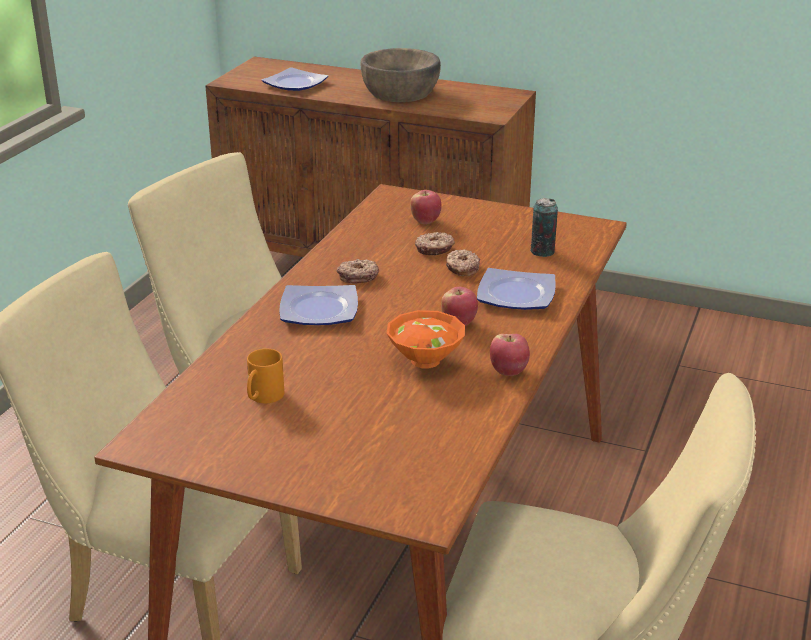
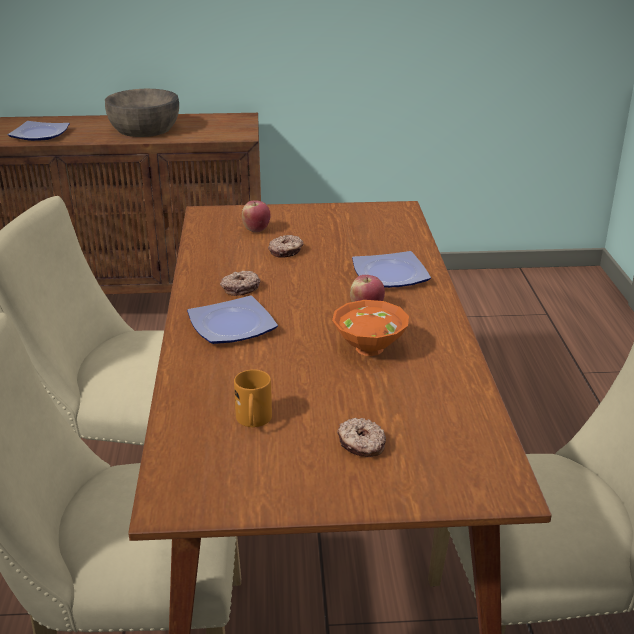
camera: 25 degrees left, 0 degrees up
donut [446,249,480,276] -> donut moved to [337,418,386,457]
apple [490,334,530,376] -> none
can [530,198,558,257] -> none

